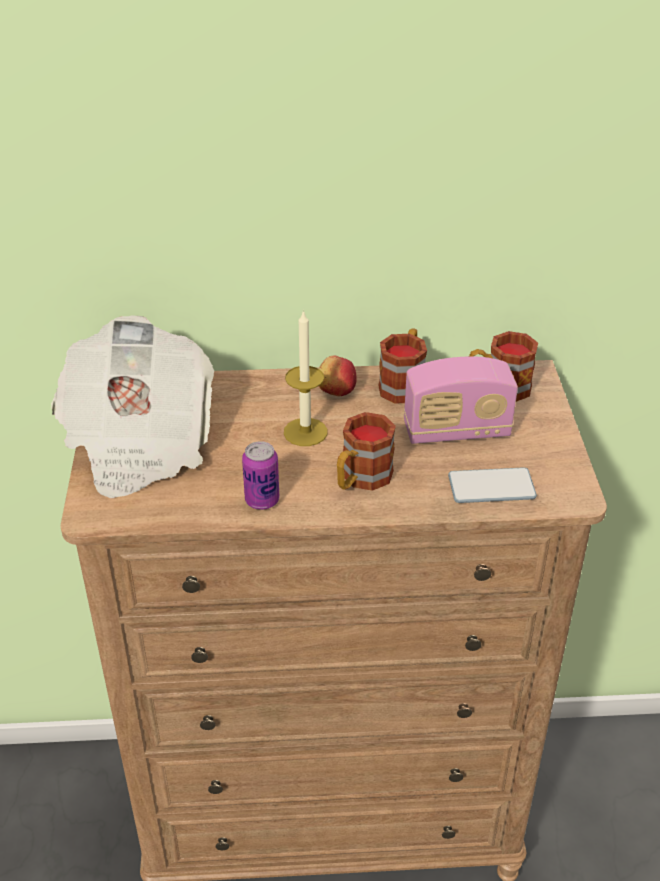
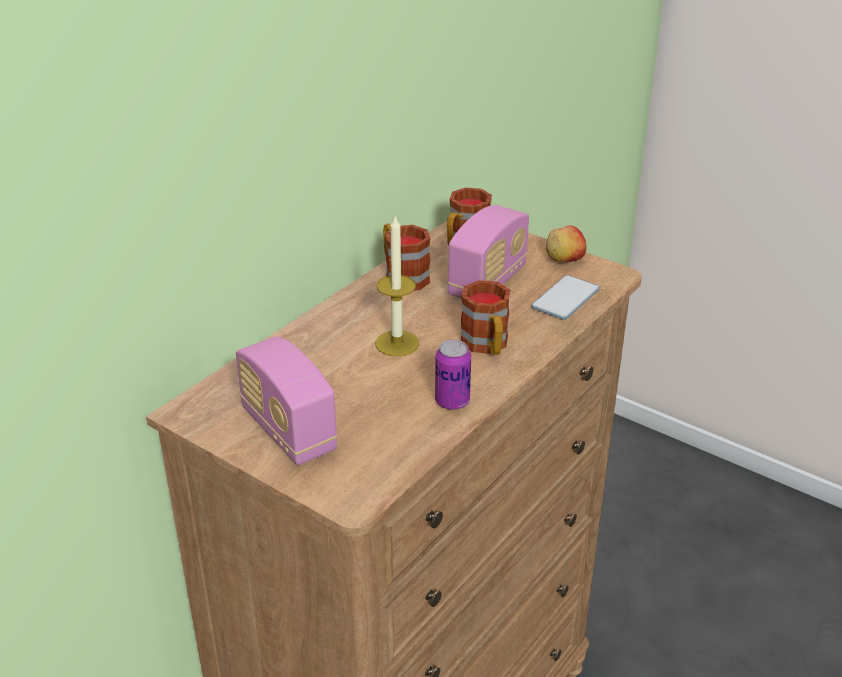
camera: 50 degrees left, 5 degrees down
newspaper [51,315,214,498] -> radio [236,337,337,465]
apple [318,356,357,396] -> apple moved to [546,225,587,262]

